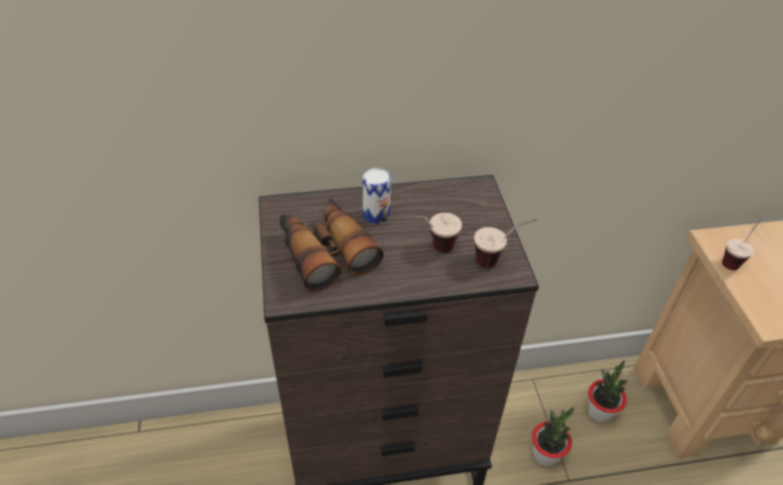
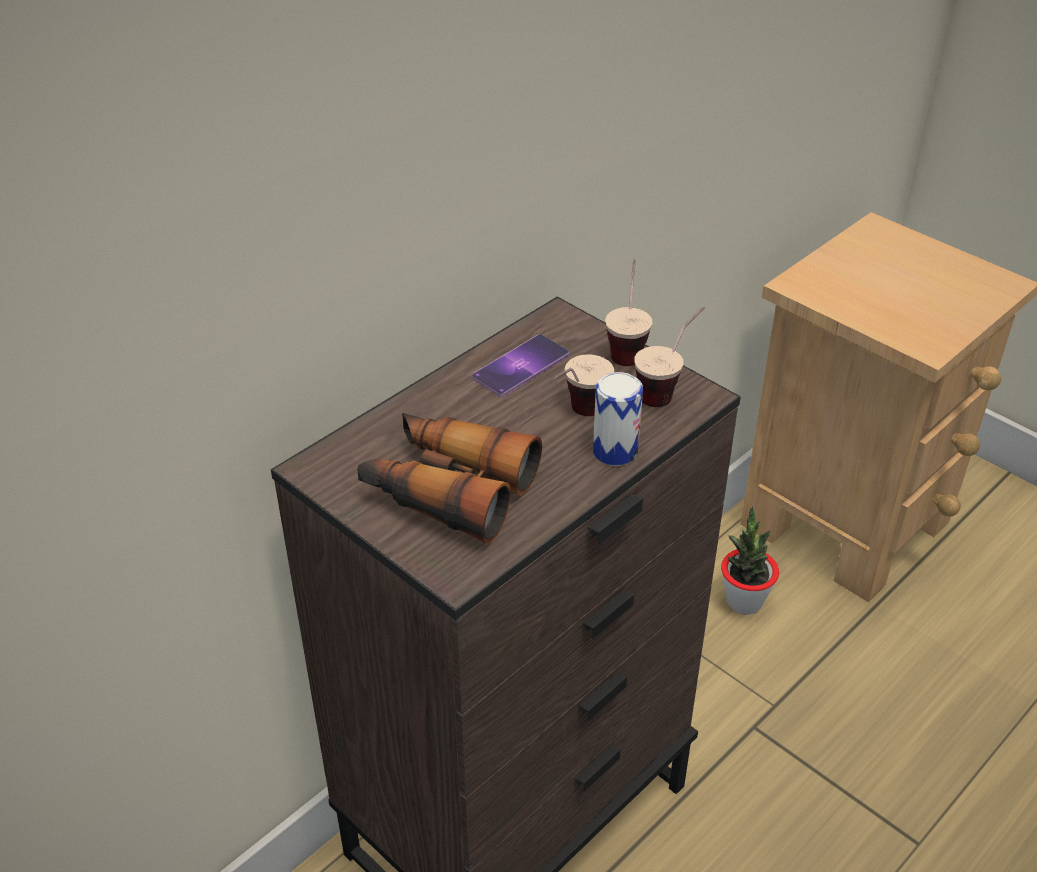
camera: 35 degrees left, 5 degrees down
can [363,168,391,224] -> can moved to [593,372,643,466]
potted plant [532,407,574,466] -> none
cup [722,218,762,270] -> cup moved to [605,259,652,366]
none -> phone [472,334,570,397]

